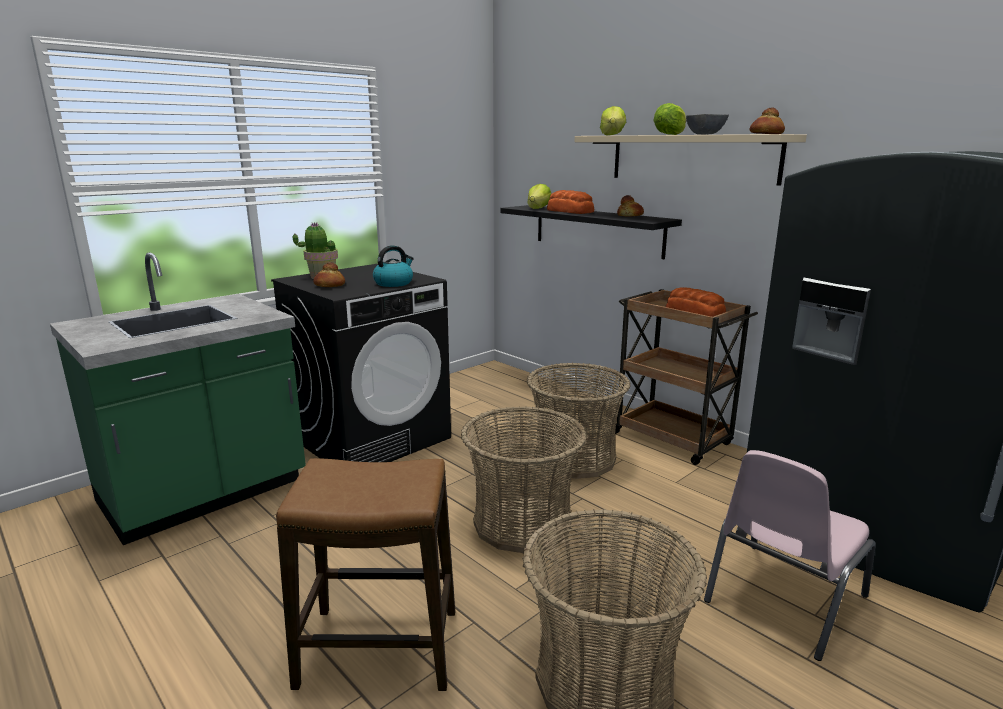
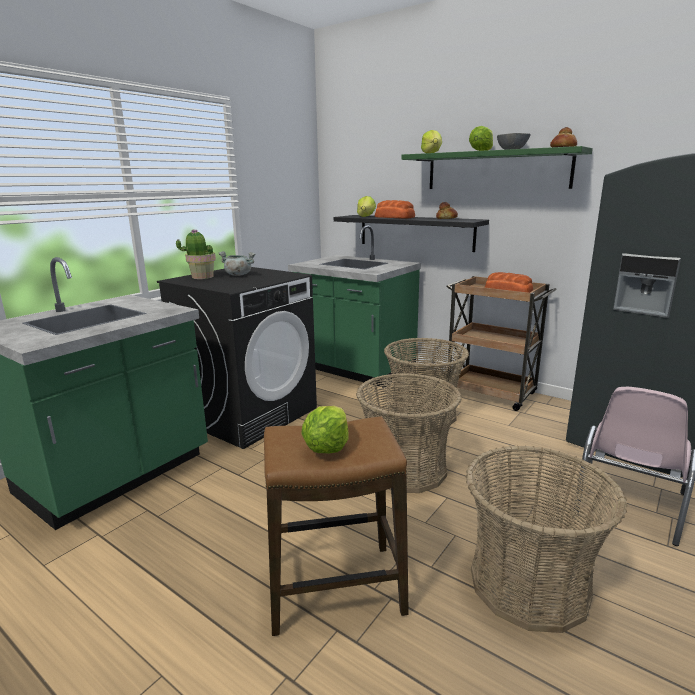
camera: 10 degrees left, 0 degrees up
bread [313,262,345,287] -> none
kettle [373,245,414,287] -> none
beige shelf [575,134,807,186] -> green shelf [401,146,593,189]
none -> grey cooking pot [219,251,256,276]
none -> green counter [288,225,421,388]
none -> lettuce [301,406,349,453]

